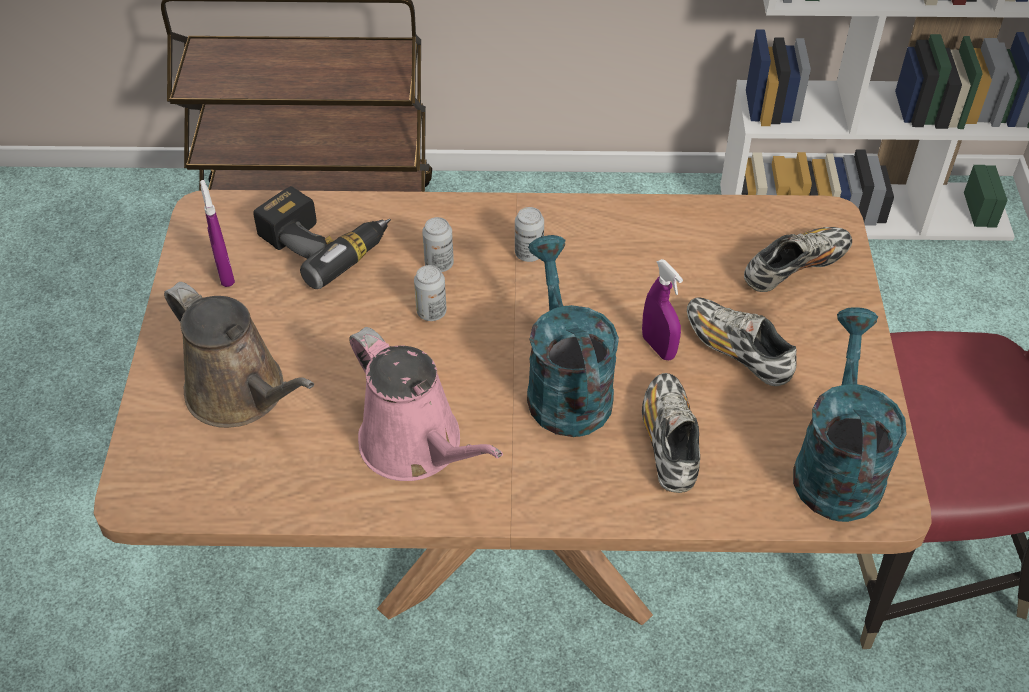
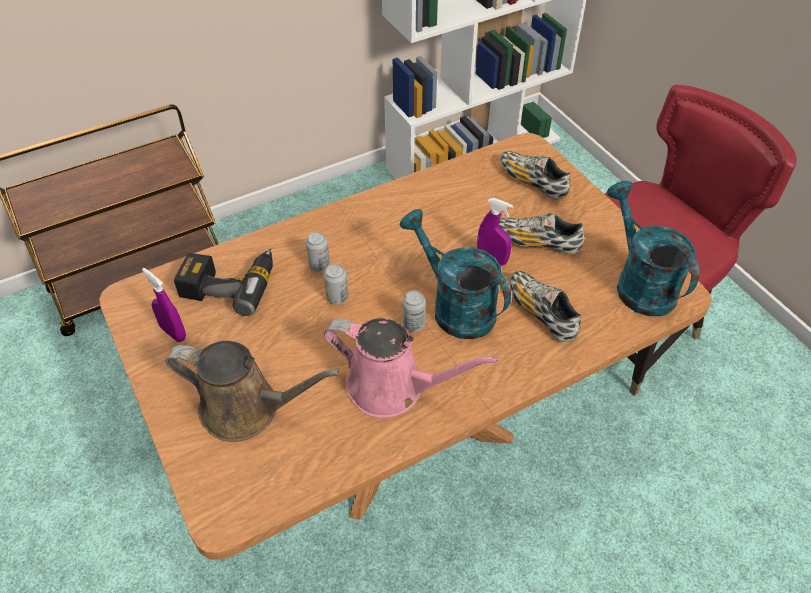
camera: 30 degrees left, 0 degrees up
can [515,207,544,262] -> can moved to [402,290,426,332]
shoe [744,227,852,292] -> shoe turned 75 degrees counterclockwise [500,151,570,199]

